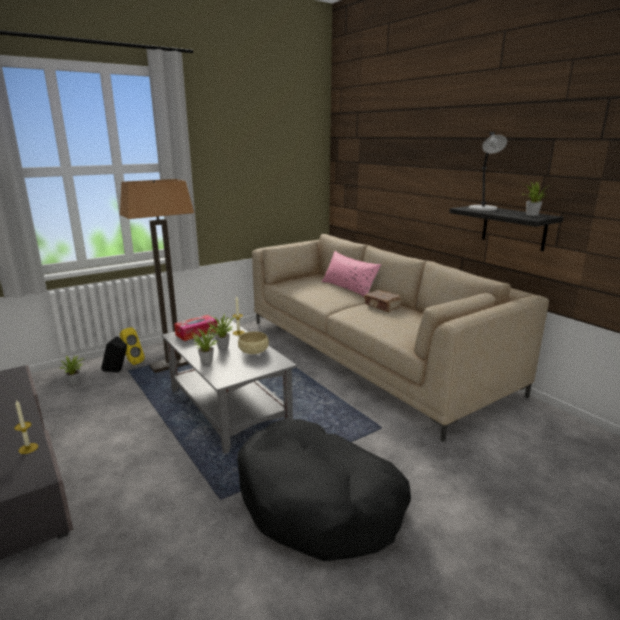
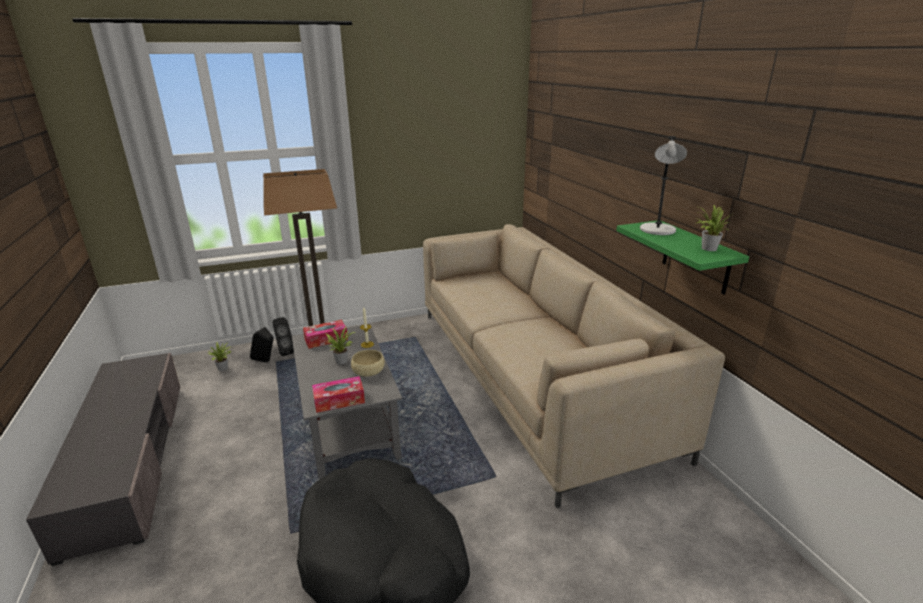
camera: 15 degrees right, 5 degrees up
candle [14,399,38,454] -> none
yellow speaker [120,327,145,365] -> black speaker [273,317,294,356]
potted plant [192,326,223,364] -> none
pink pillow [322,251,382,297] -> none
brown book [364,290,402,312] -> none
black shelf [449,206,564,252] -> green shelf [616,221,749,295]
none -> tissue box [312,376,365,413]

